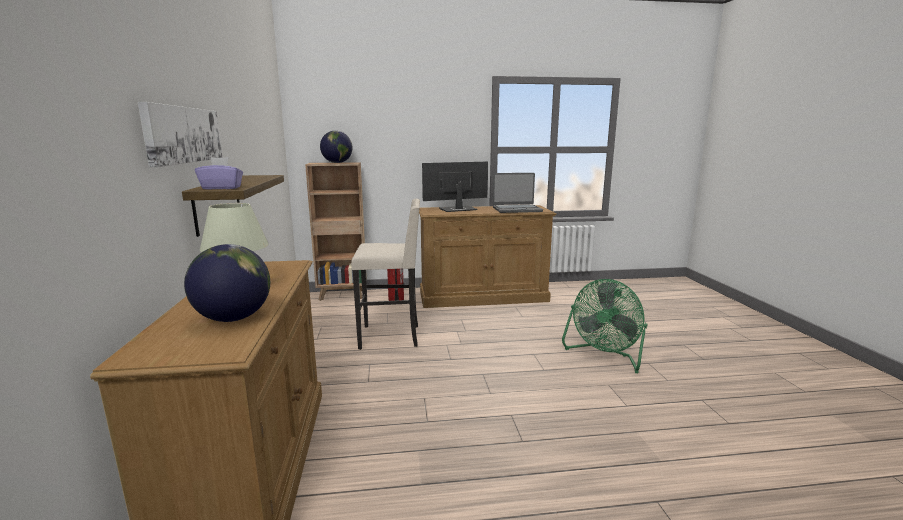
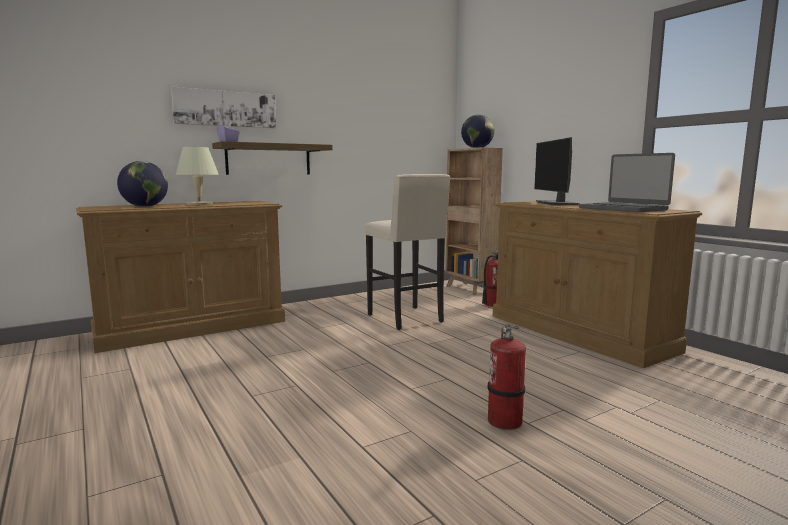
camera: 65 degrees right, 5 degrees down
monitor [422,162,488,212] -> monitor turned 135 degrees counterclockwise [534,137,580,205]
green fan [562,279,648,373] -> fire extinguisher [488,324,526,430]

